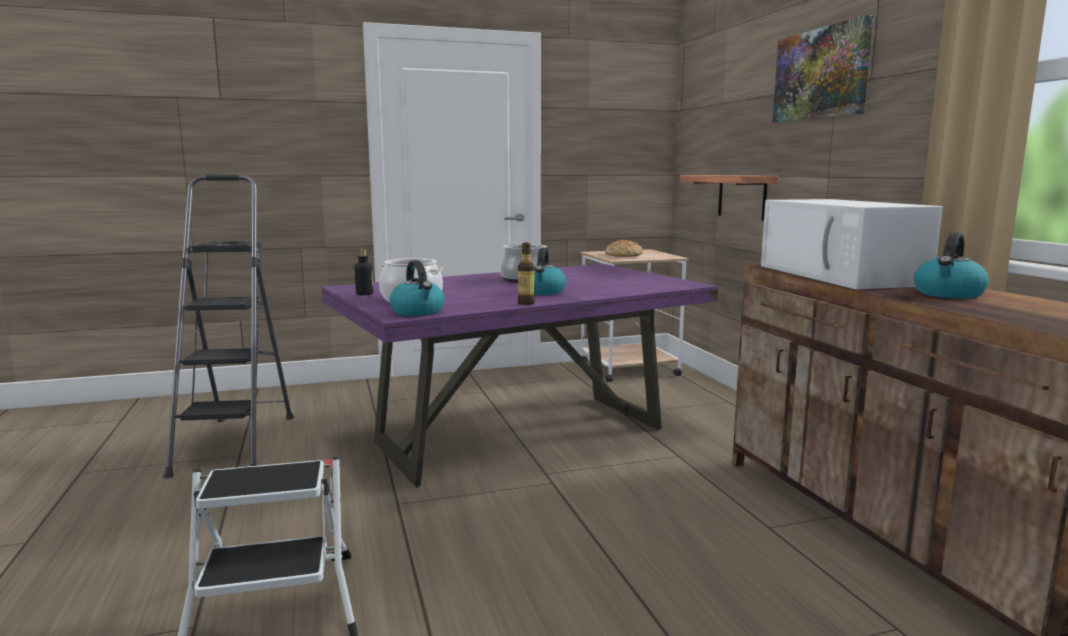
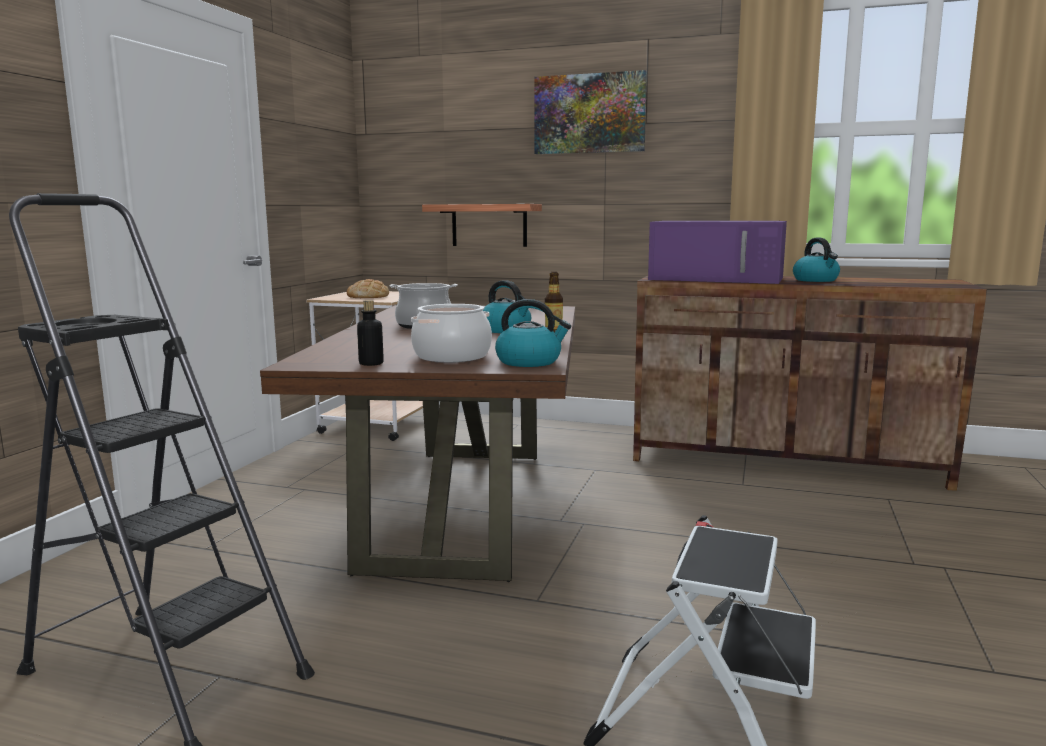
camera: 55 degrees left, 0 degrees up
purple dining table [322,264,719,487] -> brown dining table [260,305,575,582]
white microwave [761,199,943,289] -> purple microwave [648,221,787,284]

